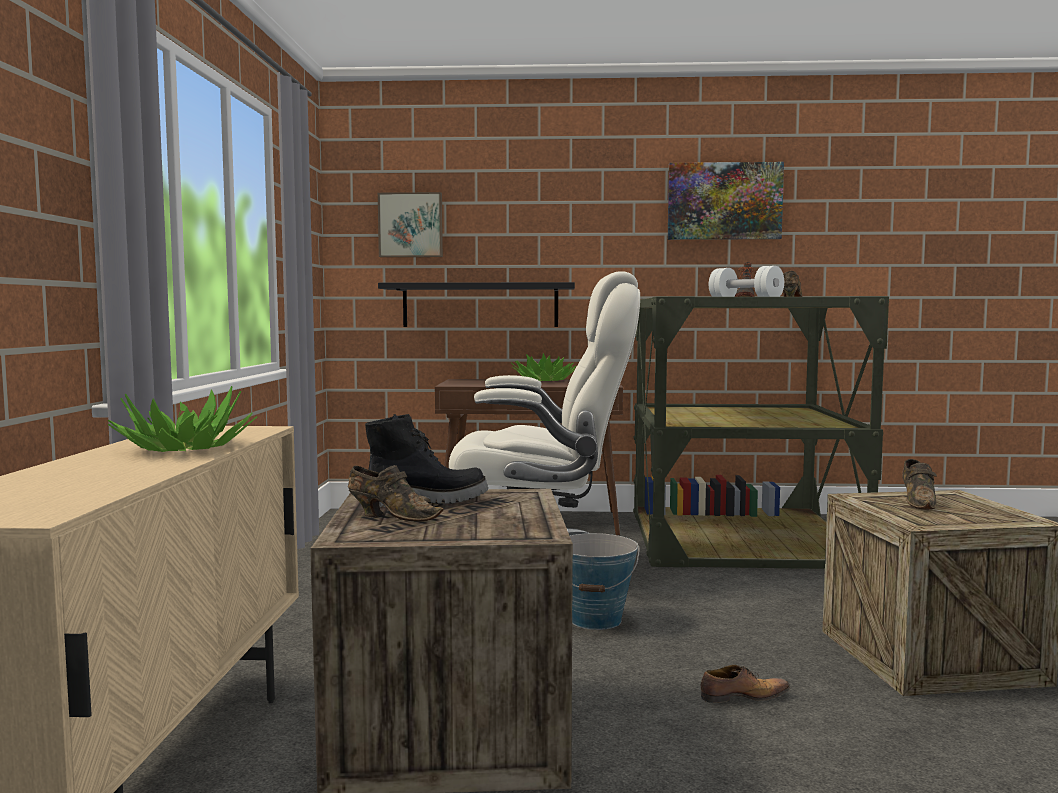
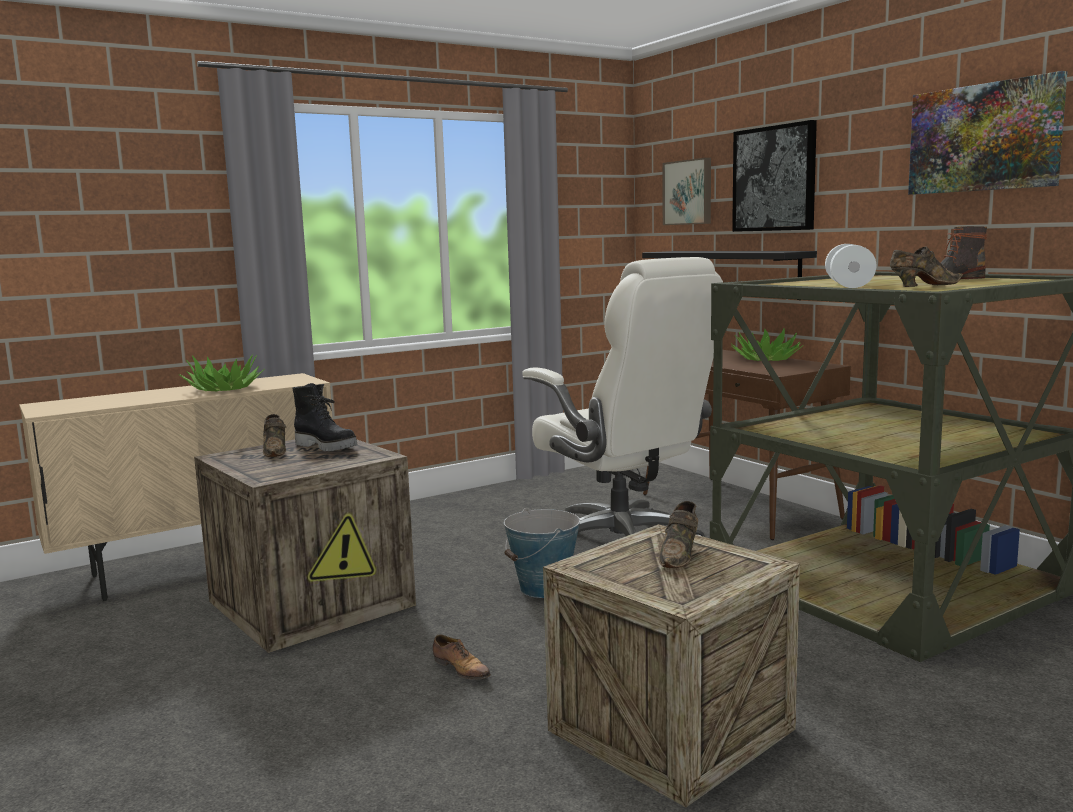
camera: 55 degrees right, 5 degrees up
brown shoe [902,459,937,510] -> brown shoe turned 45 degrees counterclockwise [658,501,698,568]
none -> picture [732,120,817,232]

